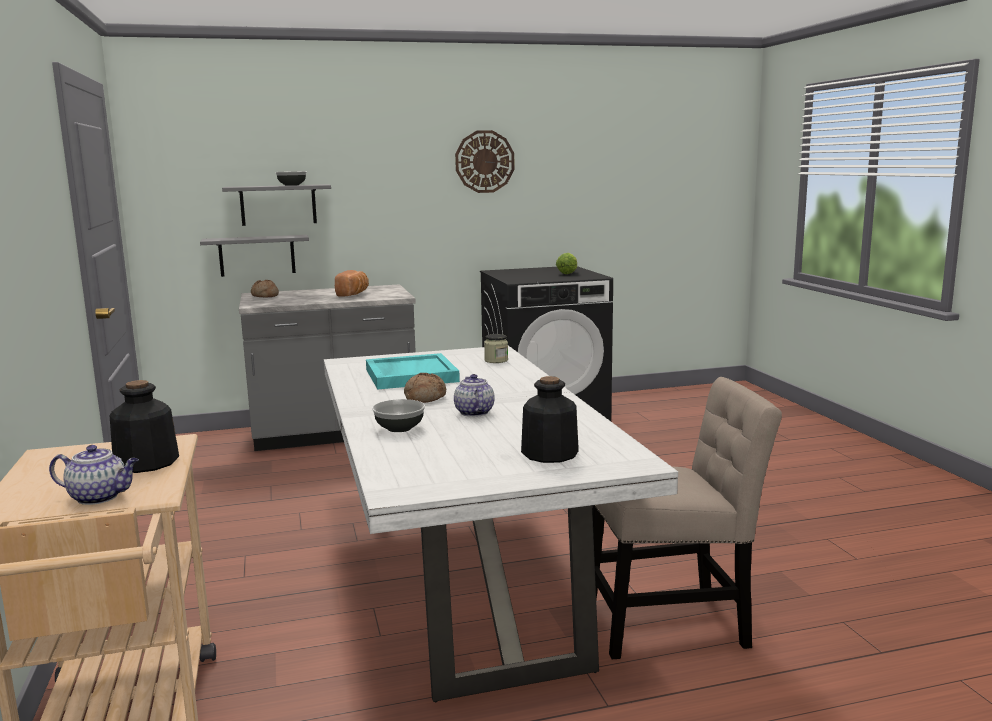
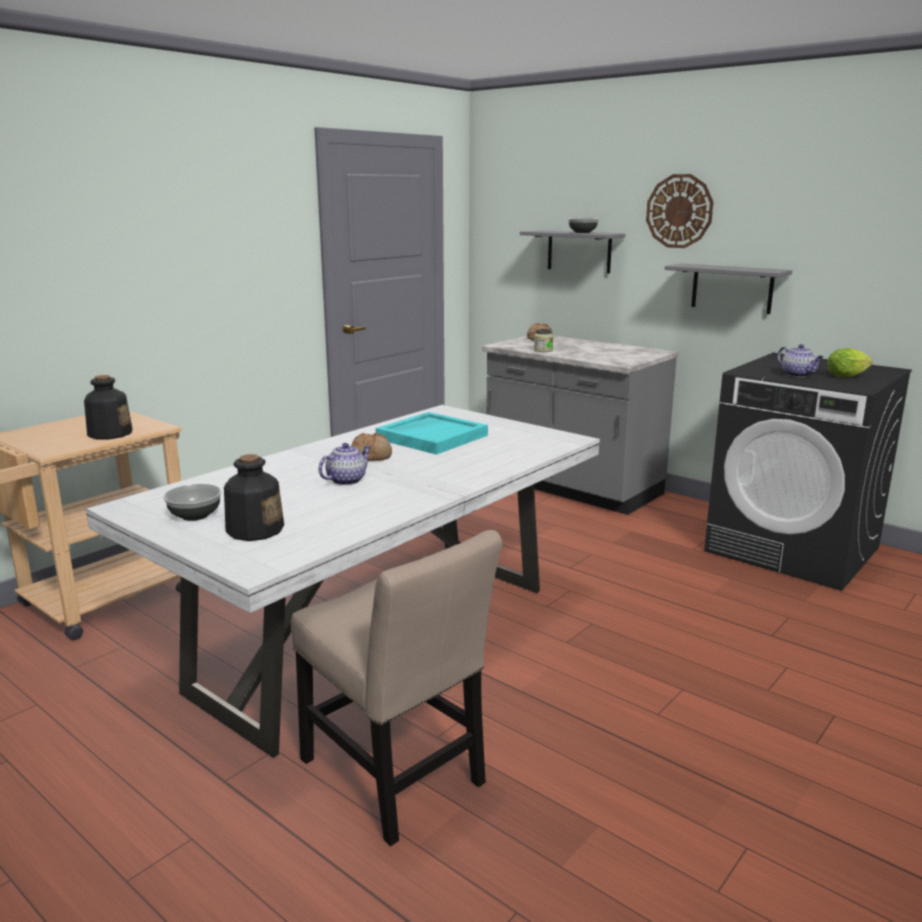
camera: 55 degrees right, 5 degrees up
teapot [49,445,139,505] -> teapot moved to [777,344,823,377]
grey shelf [200,235,309,277] -> grey shelf moved to [665,263,792,314]
bread [335,270,369,297] -> none
bowl [372,399,425,432] -> bowl moved to [163,484,222,521]
wall clock [455,130,515,193] -> wall clock moved to [646,174,714,248]
jar [484,334,508,363] -> jar moved to [534,329,553,352]

